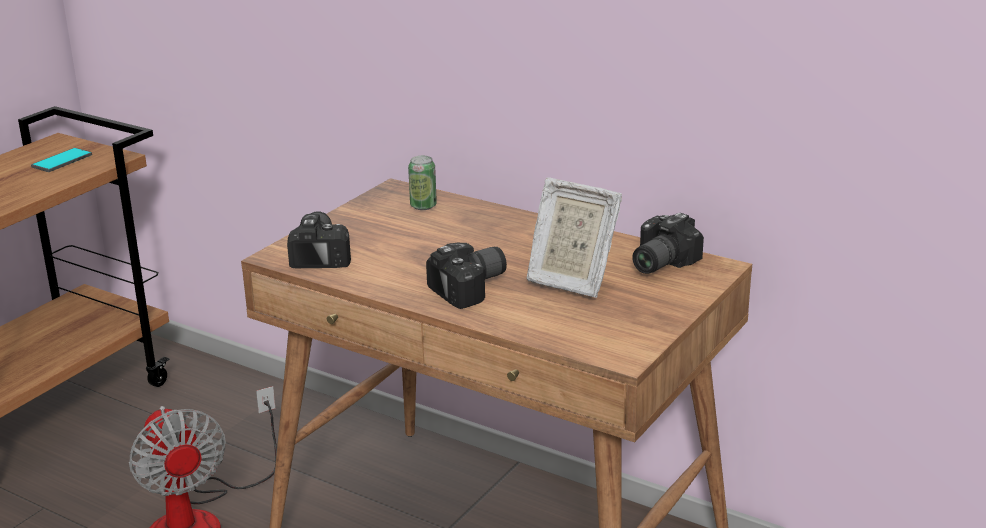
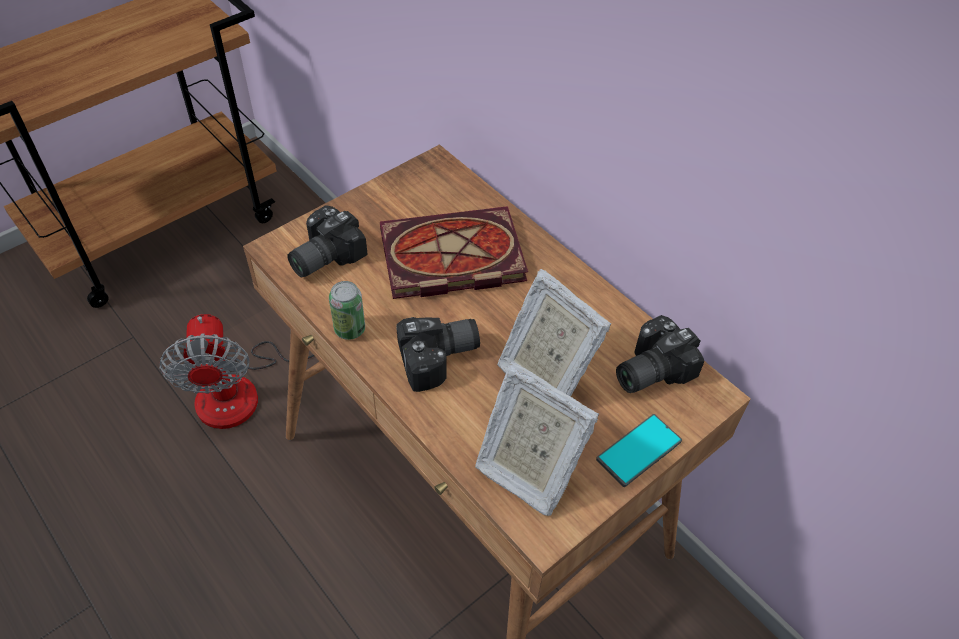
camera: 15 degrees right, 25 degrees up
phone [31,148,92,172] -> phone moved to [596,414,682,487]
camera [287,211,351,268] -> camera turned 150 degrees counterclockwise [287,205,368,278]
can [408,156,437,210] -> can moved to [329,281,365,340]
none -> book [380,206,528,299]
none -> picture frame [475,362,599,516]

